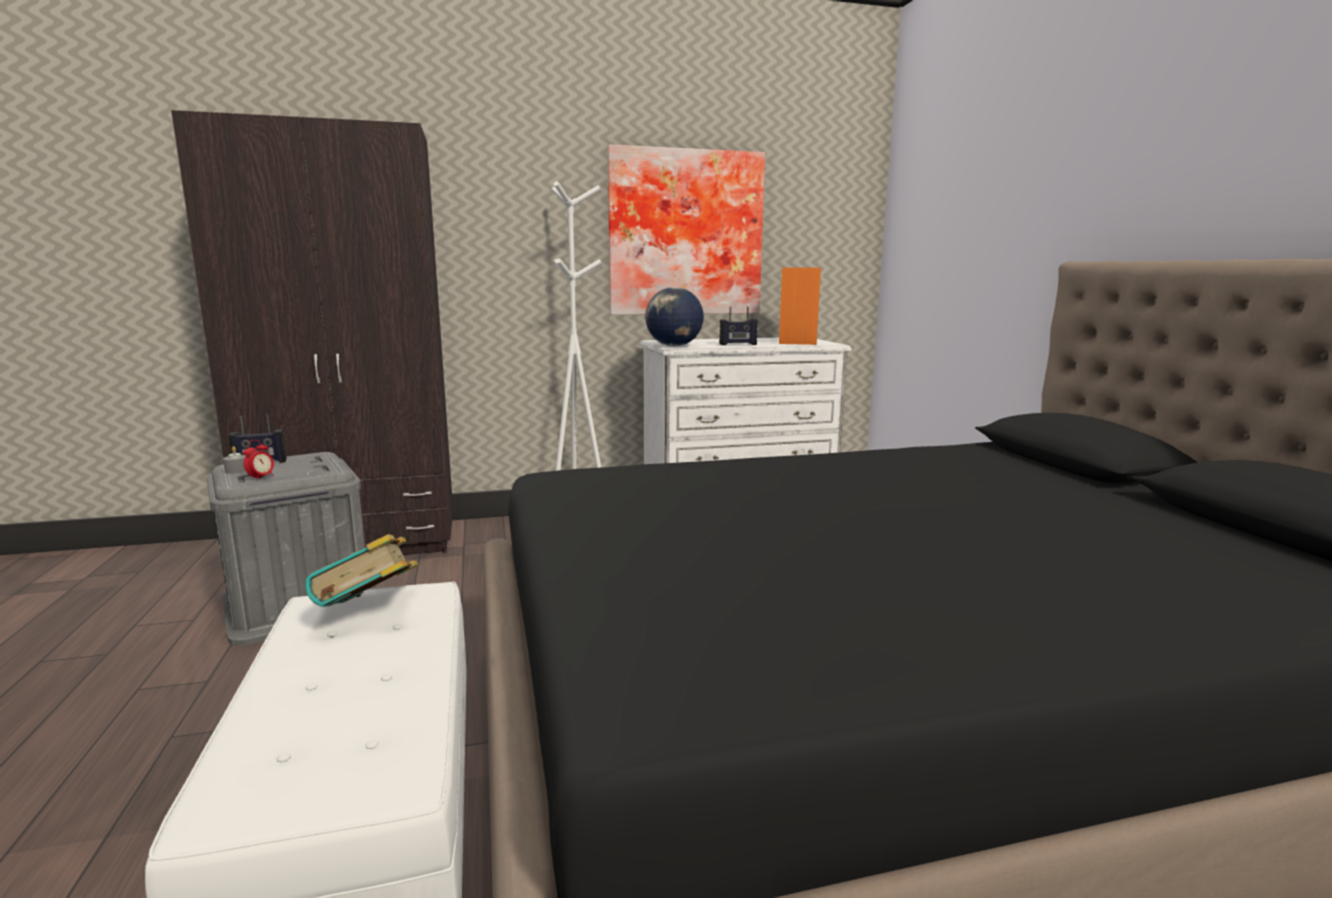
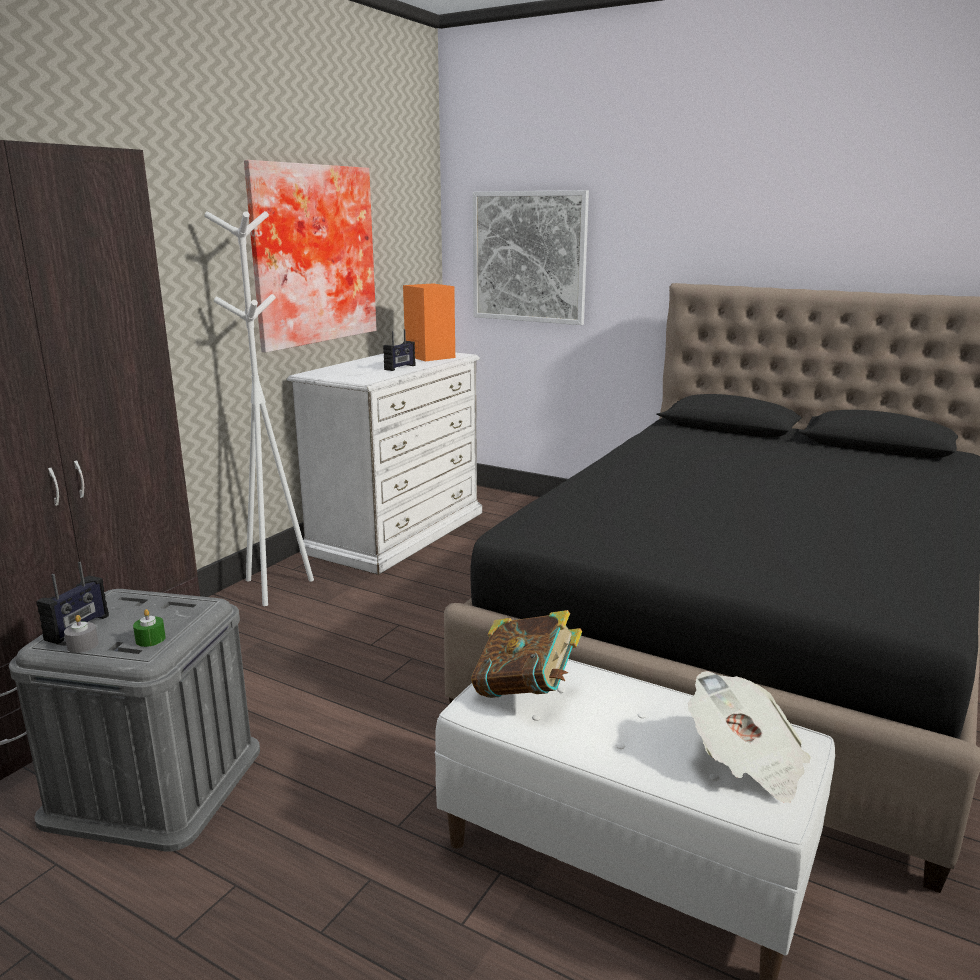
camera: 45 degrees left, 5 degrees up
alarm clock [243,440,274,481] -> green candle [133,609,166,647]
globe [645,287,704,346] -> none
none -> picture [473,190,589,325]
none -> newspaper [688,671,811,803]

